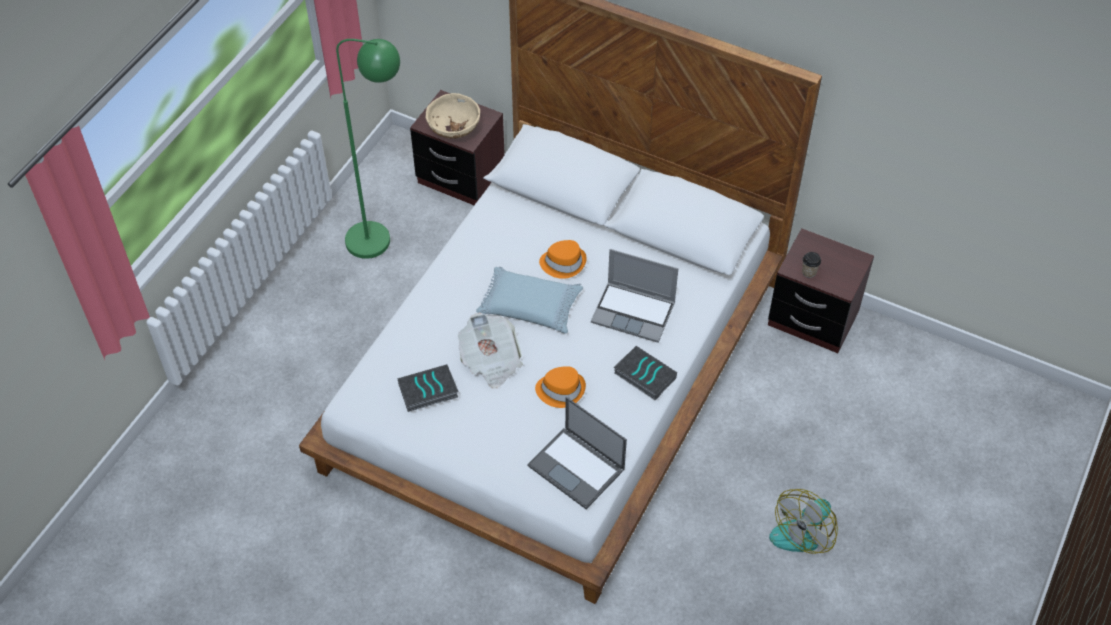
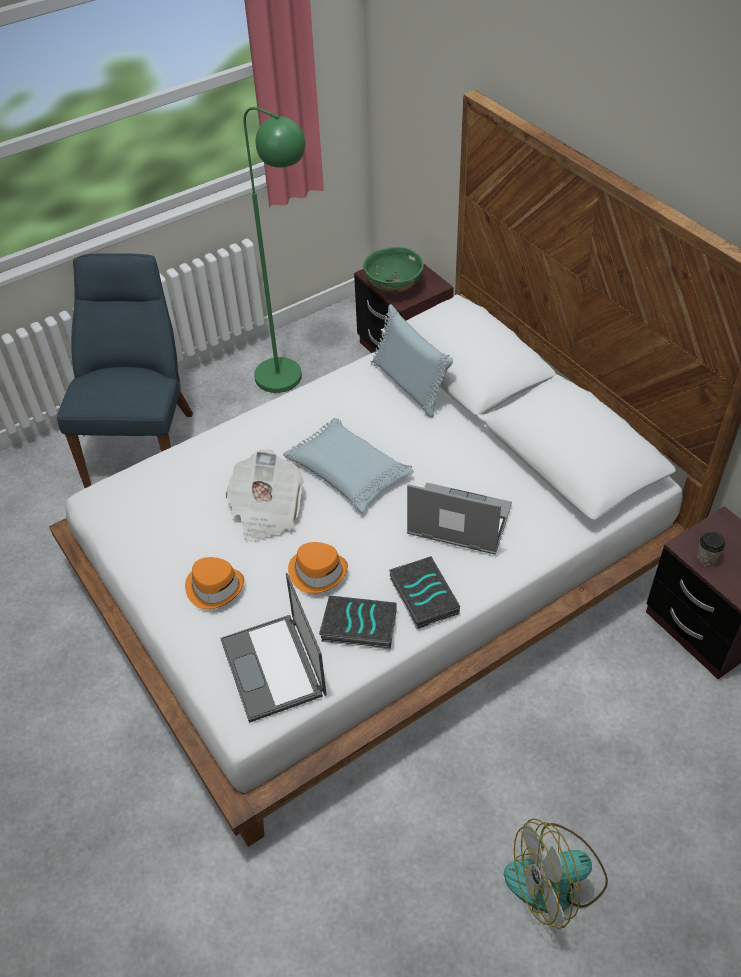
camera: 30 degrees right, 5 degrees down
book [398,364,459,412] -> book moved to [319,595,396,650]
beige bowl [426,93,480,139] -> green bowl [363,247,424,293]
orange hat [539,240,587,279] -> orange hat moved to [185,557,244,609]
laptop [591,249,678,343] -> laptop turned 150 degrees clockwise [407,482,512,555]
none -> blue chair [57,253,193,488]
none -> blue pillow [370,304,453,418]

